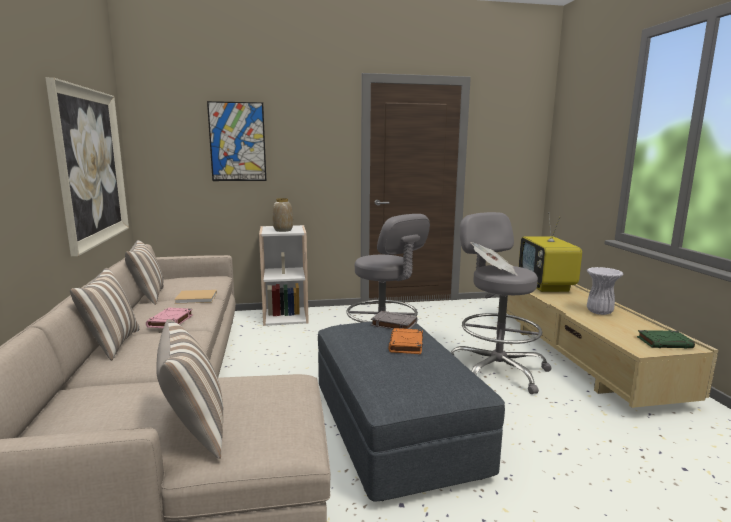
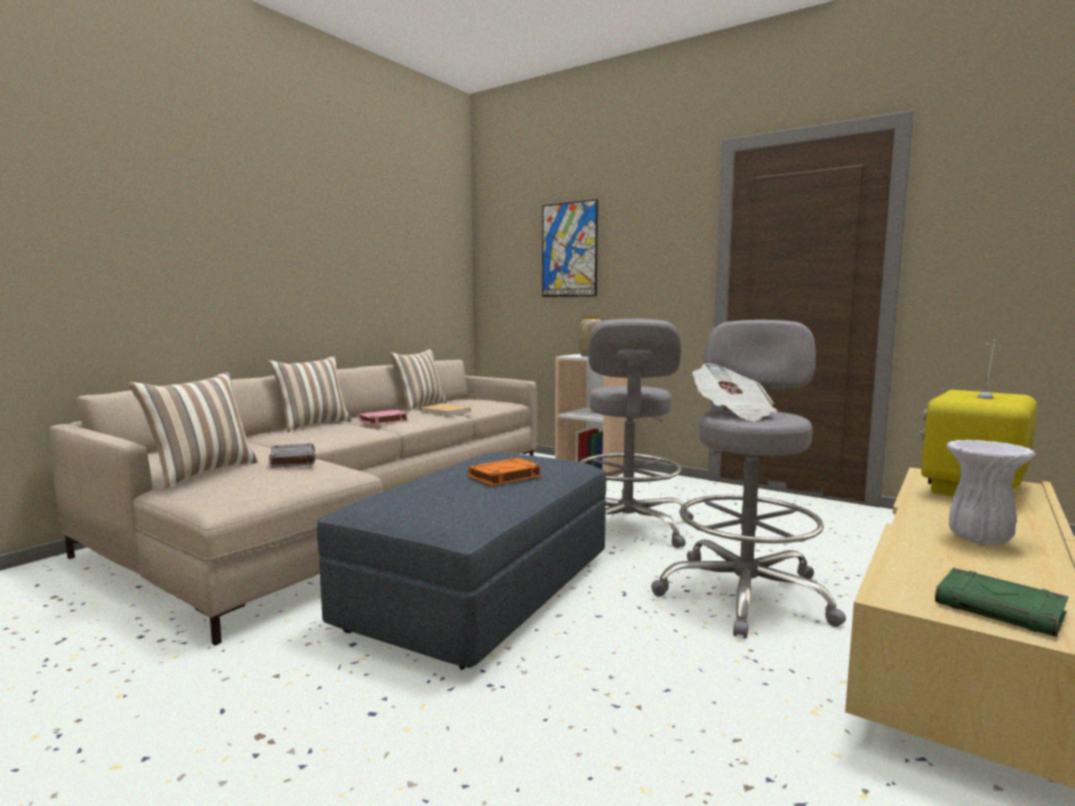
camera: 45 degrees right, 5 degrees down
picture [45,77,129,256] -> none
grey book [371,311,417,329] -> grey book moved to [269,443,315,468]

